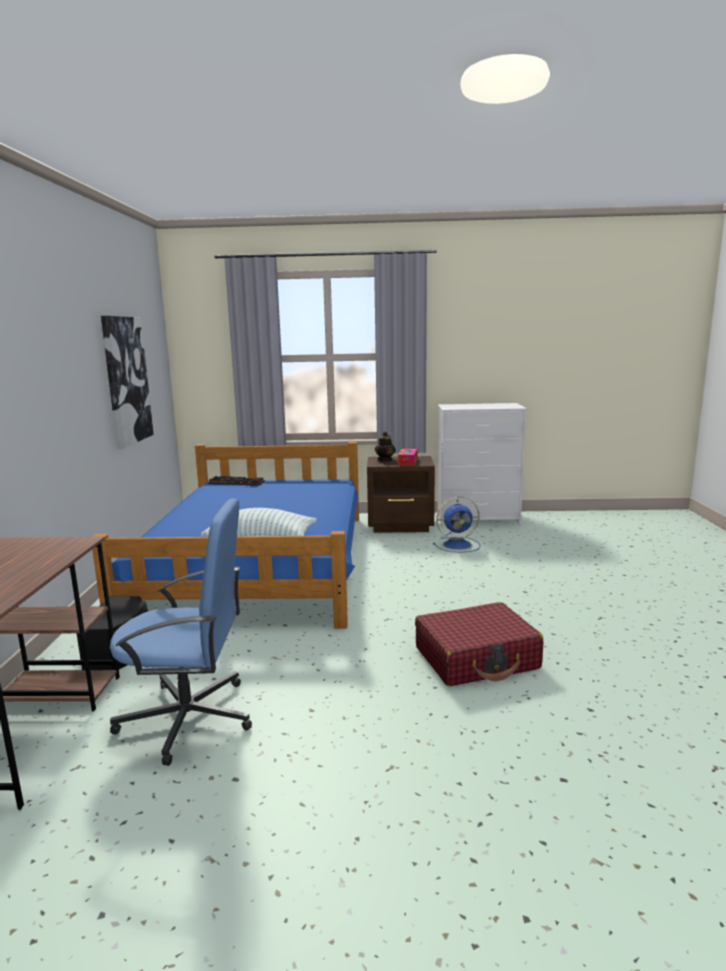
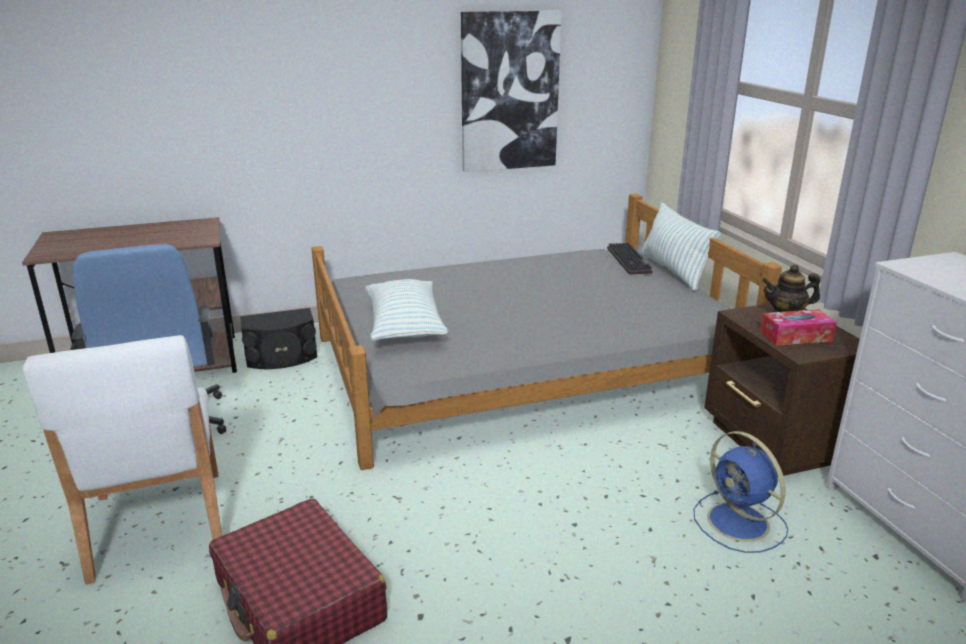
camera: 70 degrees right, 10 degrees up
blue bed [92,442,359,629] -> grey bed [311,193,782,470]
none -> white chair [23,335,222,585]
none -> pillow [640,202,721,291]

